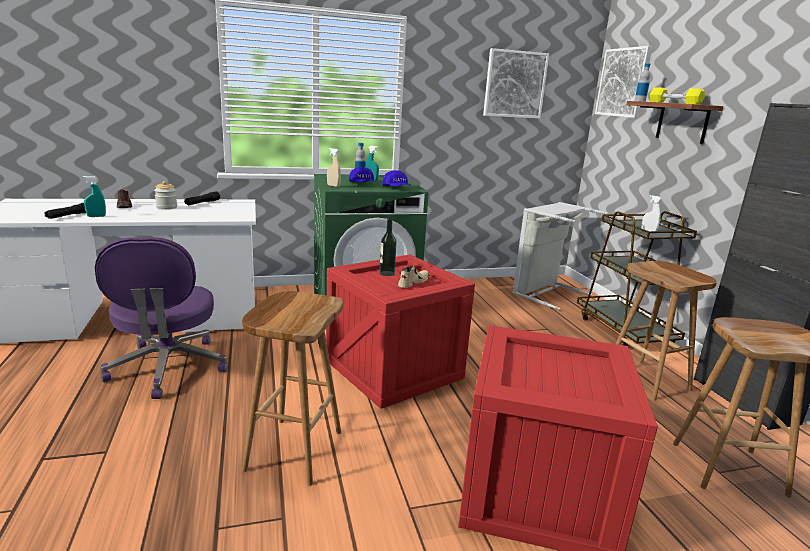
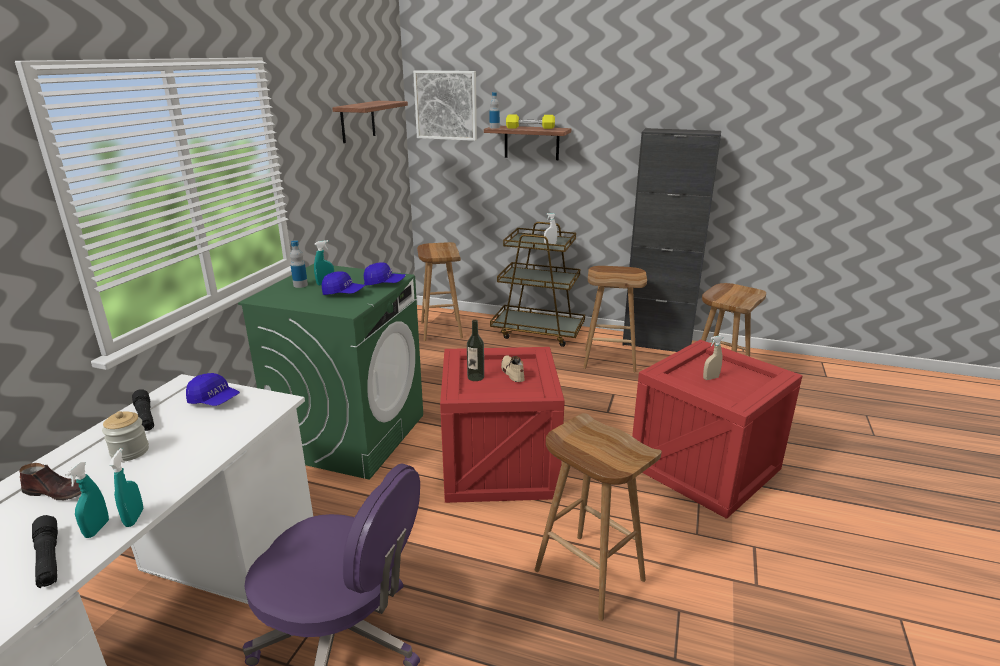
camera: 55 degrees left, 5 degrees up
beige spray bottle [327,148,341,187] -> beige spray bottle moved to [703,335,723,380]
picture [483,48,549,119] -> shelf [332,101,408,143]
grey laundry basket [513,202,608,310] -> brown stool [417,242,463,341]
none -> turquoise spray bottle [109,448,143,527]
none -> blue cap [186,373,240,406]

